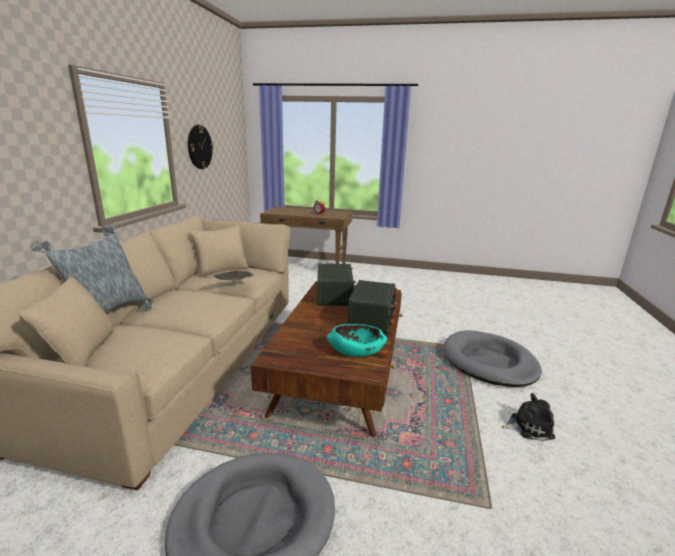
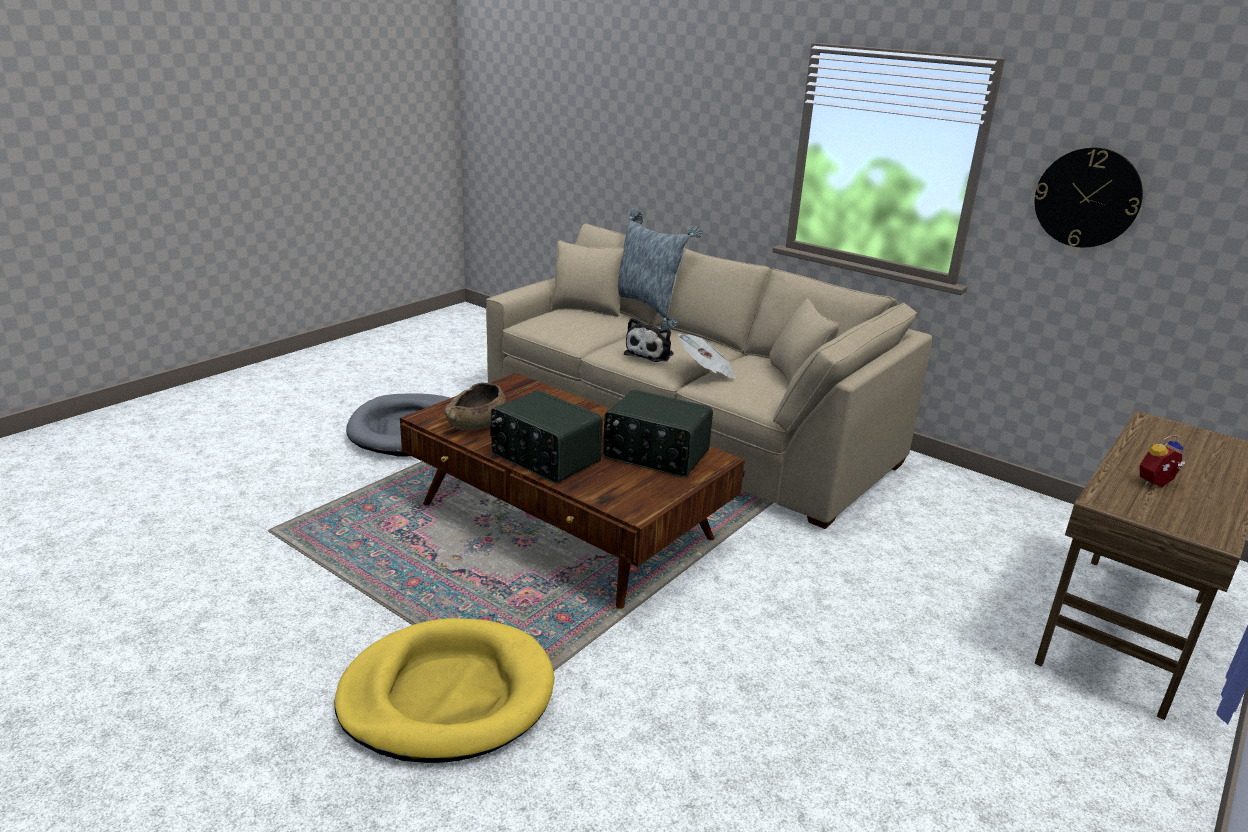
camera: 115 degrees right, 5 degrees up
turquoise bowl [327,324,387,357] -> brown bowl [445,383,506,431]
grey dog bed [444,330,542,387] -> yellow dog bed [335,618,555,763]
plush toy [501,393,555,441] -> plush toy moved to [624,318,674,362]

